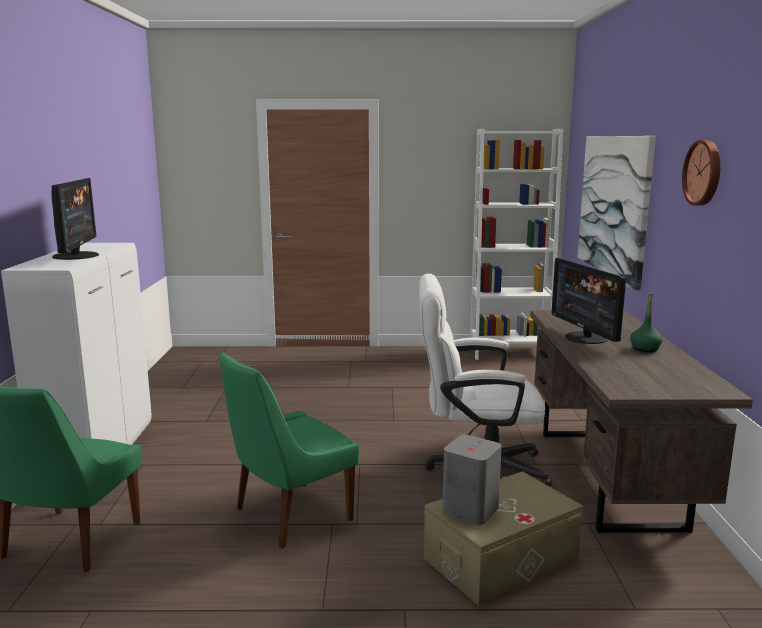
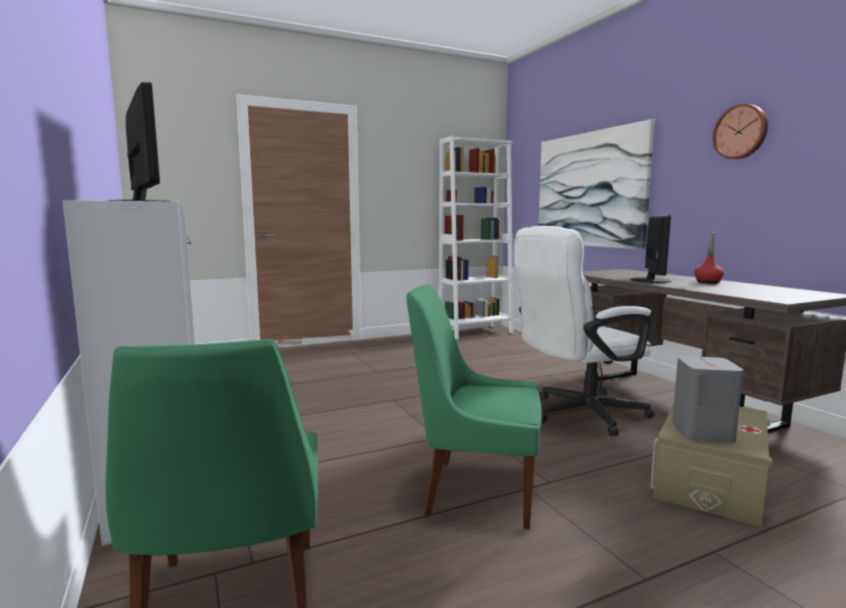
camera: 25 degrees left, 5 degrees down
green chair [219,352,359,549] -> green chair turned 75 degrees clockwise [406,285,542,529]
monitor [552,258,626,344] -> monitor turned 120 degrees counterclockwise [631,215,672,283]
green bottle [630,292,663,352] -> red bottle [694,232,724,283]

